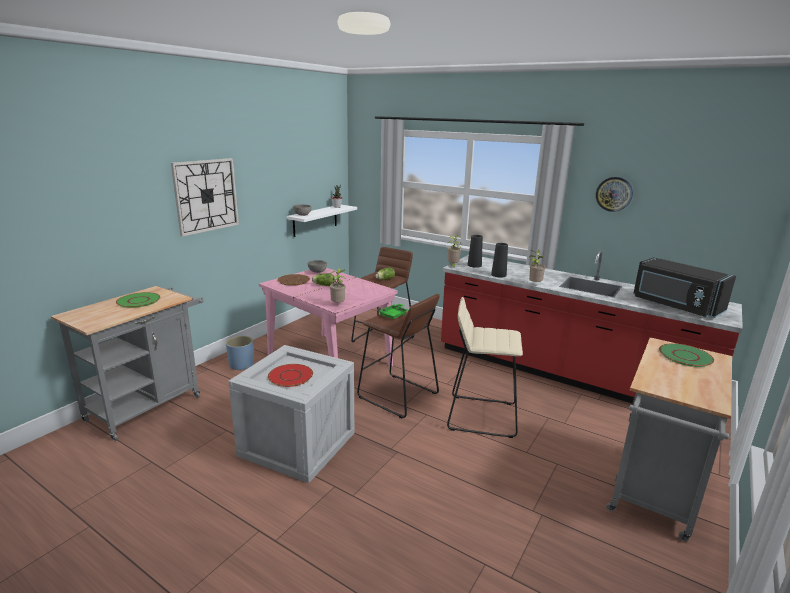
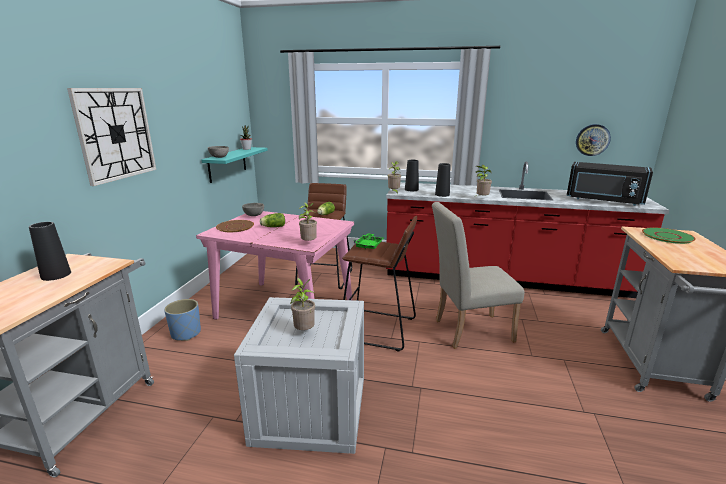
camera: 20 degrees left, 0 degrees up
green plate [116,292,160,308] -> black vase [29,222,71,281]
red plate [268,364,313,387] -> potted plant [290,278,315,330]
white shelf [287,205,357,237] -> turquoise shelf [202,147,268,183]
beige stool [447,297,523,438] -> beige chair [432,202,525,349]
wall clock [596,177,633,212] -> wall clock moved to [576,124,611,156]

